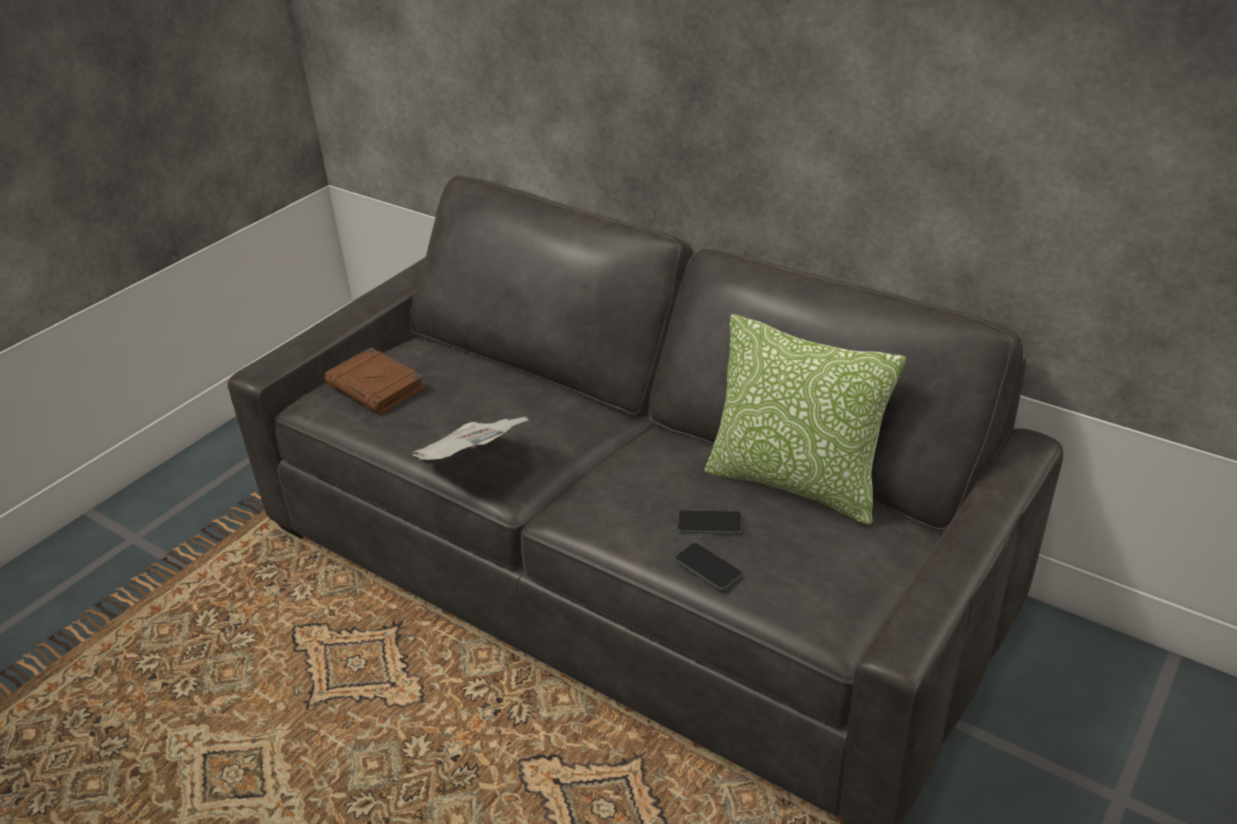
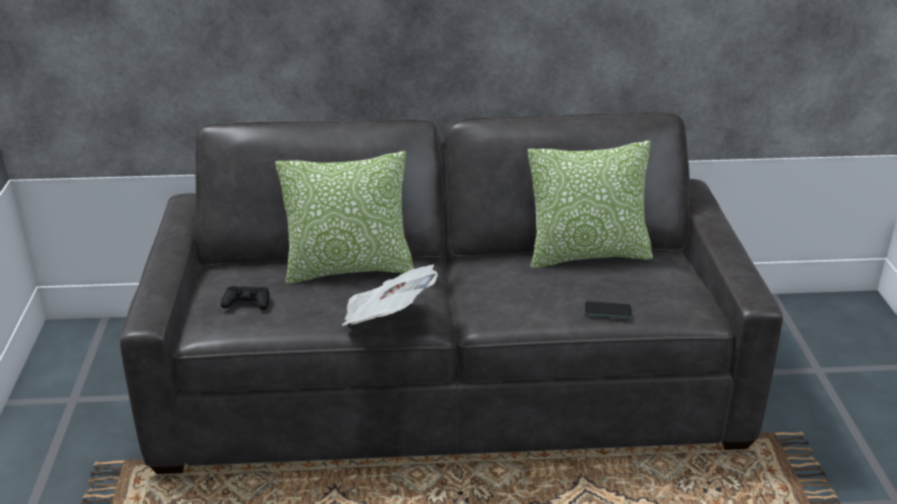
camera: 40 degrees left, 5 degrees down
brown book [324,348,426,415] -> black game controller [221,286,270,310]
phone [677,510,742,534] -> none
none -> pillow [275,151,414,284]

